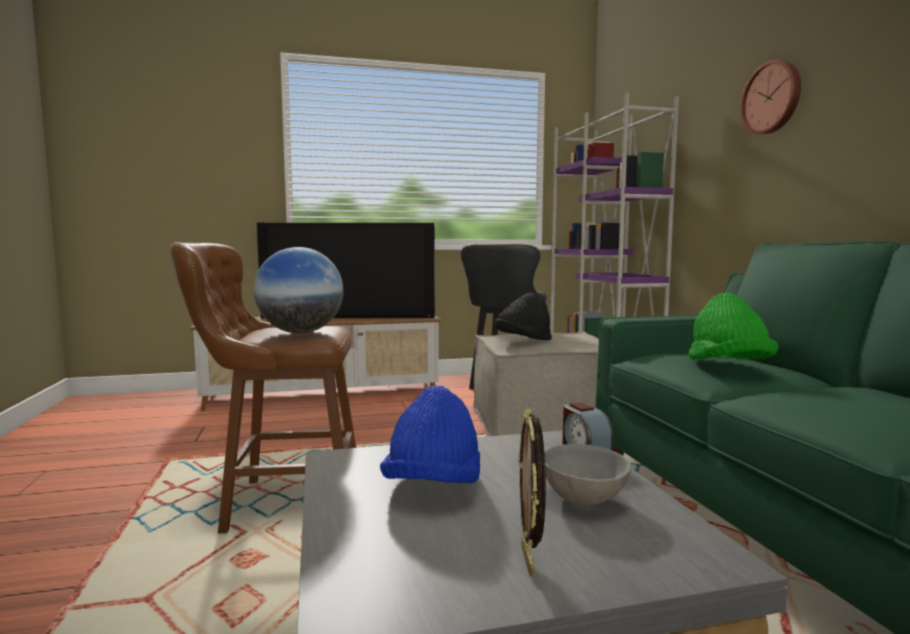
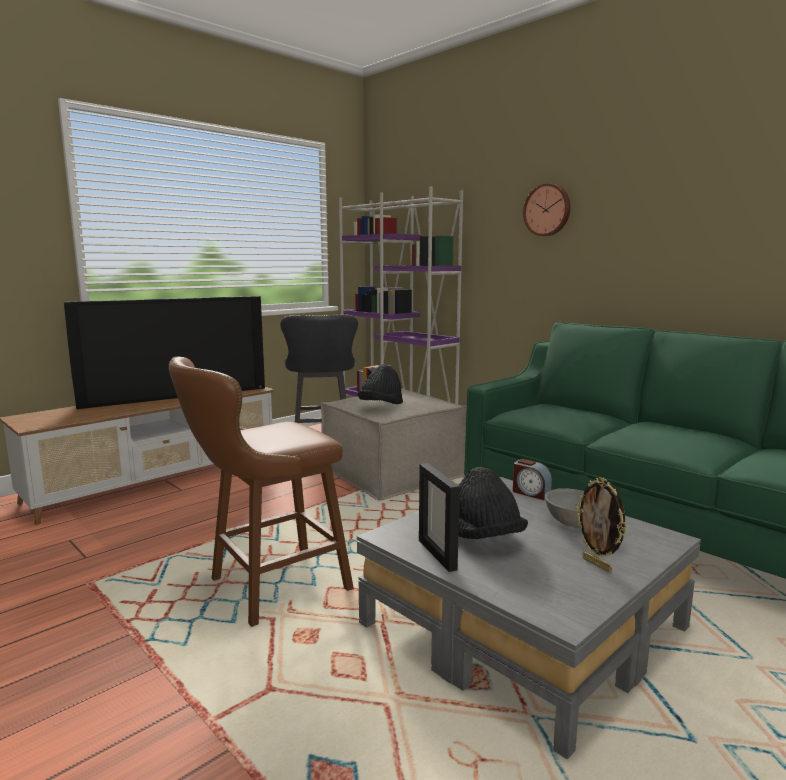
camera: 30 degrees left, 5 degrees up
globe [254,247,343,333] -> none
blue hat [380,386,480,483] -> black hat [458,467,528,539]
green hat [688,293,779,359] -> none
none -> picture frame [419,463,460,572]

